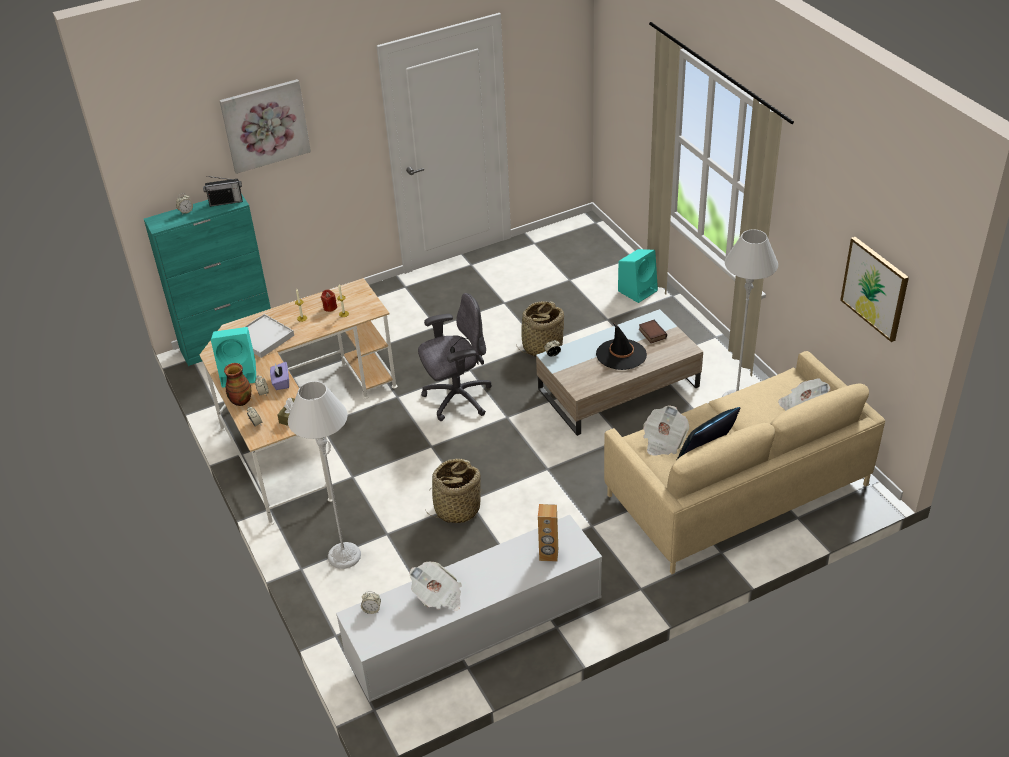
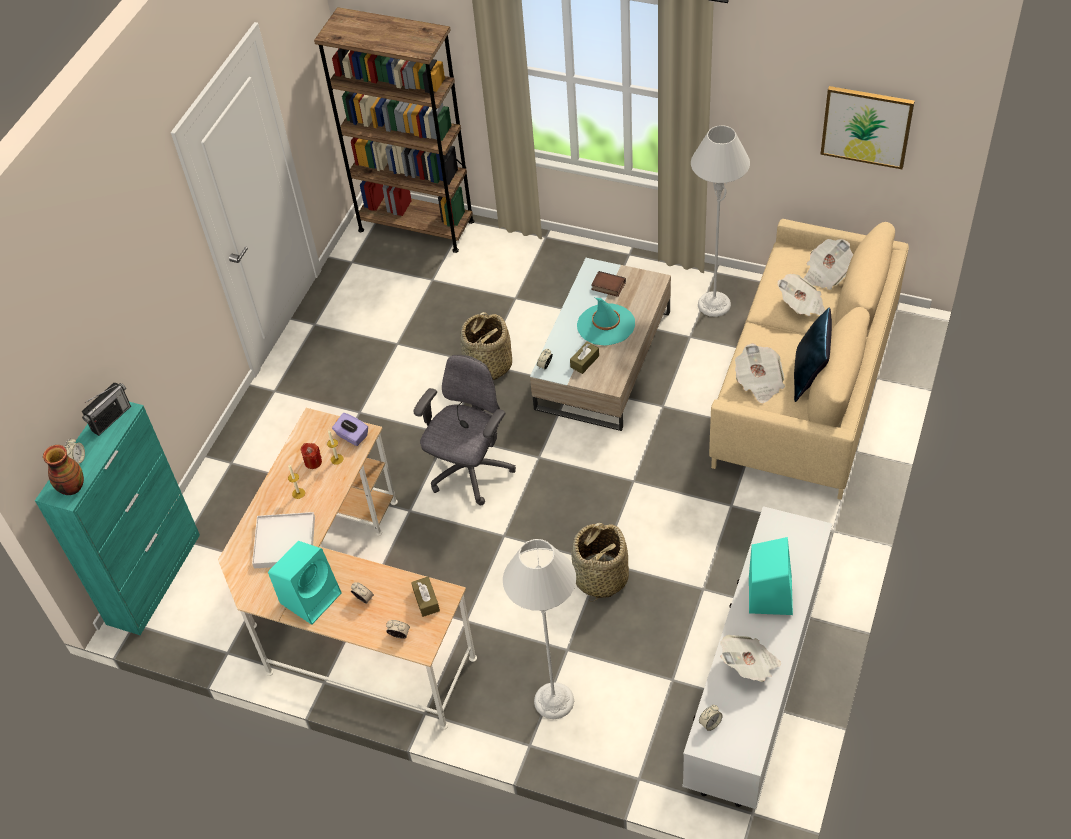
camera: 40 degrees left, 10 degrees up
picture [219,79,311,174] -> none
vase [224,363,251,406] -> vase moved to [43,445,84,495]
purple tissue box [270,362,289,390] -> purple tissue box moved to [332,413,368,446]
brown speaker [538,504,558,562] -> none
black hat [596,323,647,370] -> turquoise hat [577,298,635,346]
turquoise speaker [618,249,658,303] -> turquoise speaker moved to [749,537,793,615]
none -> brown bookcase [314,7,474,253]
none -> brown tissue box [570,342,599,374]
none -> newspaper [777,274,825,316]

